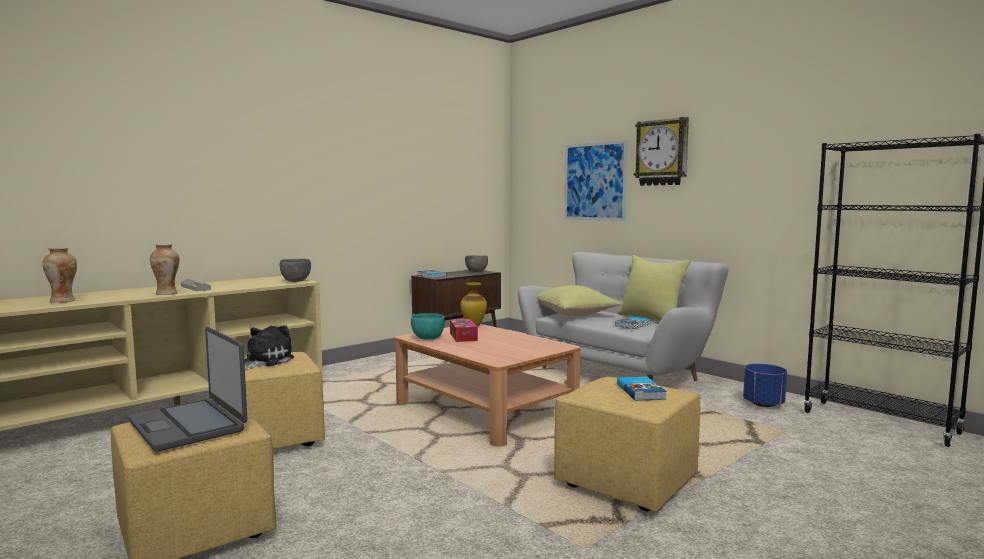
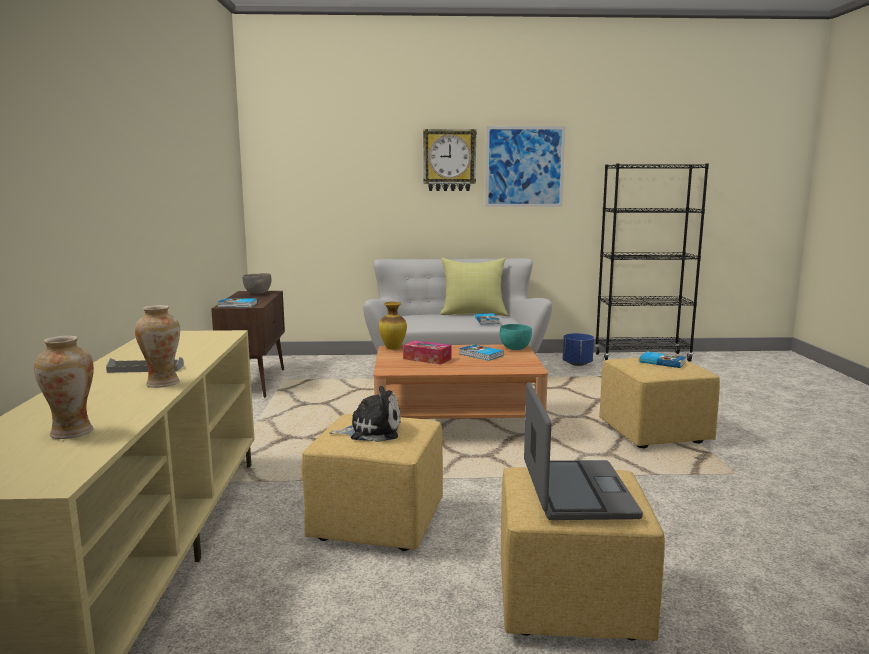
camera: 50 degrees left, 5 degrees up
laptop [128,327,247,452] -> laptop turned 90 degrees counterclockwise [524,382,643,520]
plush toy [244,325,294,370] -> plush toy turned 120 degrees clockwise [330,386,401,442]
grey bowl [280,259,311,282] -> none
turquoise bowl [411,313,445,340] -> turquoise bowl moved to [500,324,532,350]
yellow pillow [537,285,622,316] -> none
picture [564,140,628,221] -> picture moved to [485,126,565,207]
none -> book [459,344,504,361]

